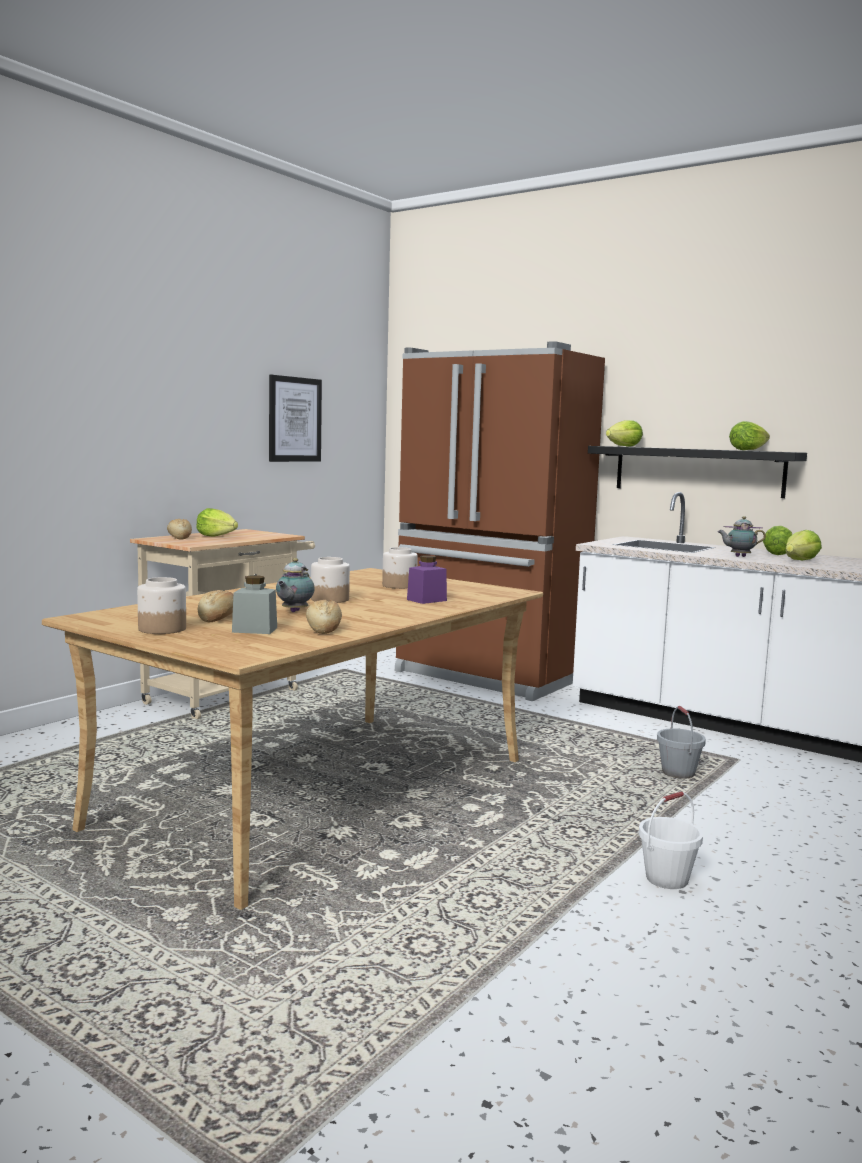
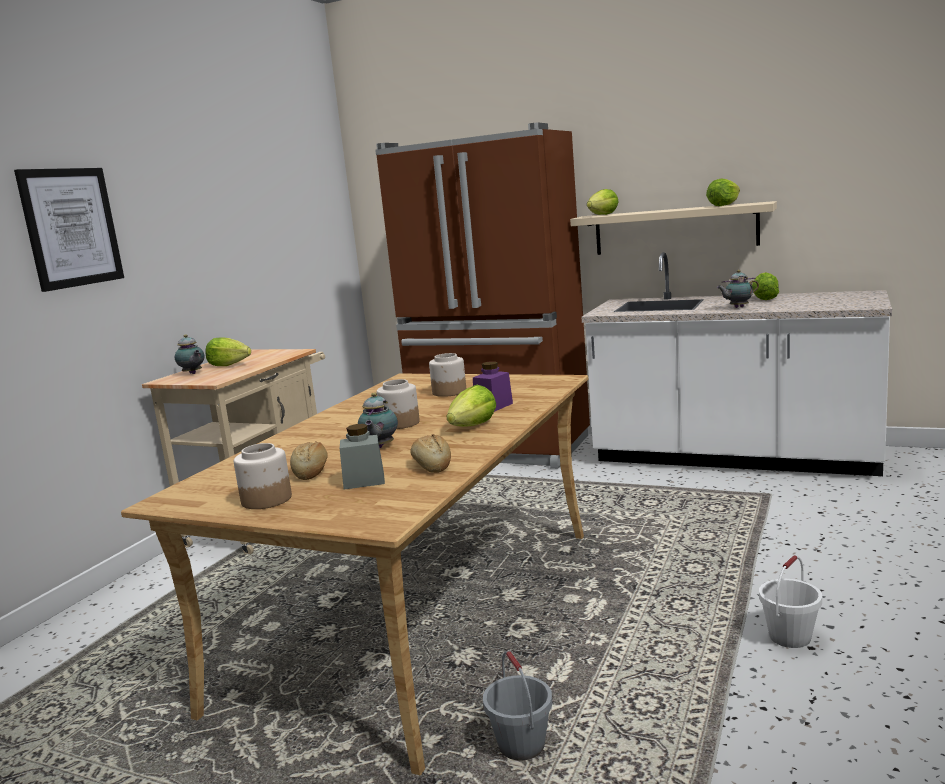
camera: 10 degrees left, 5 degrees up
bread [167,519,192,540] -> teapot [175,334,205,374]
picture [269,375,322,462] -> picture moved to [14,168,124,292]
black shelf [588,446,807,498] -> beige shelf [570,201,777,255]
grey bucket [657,706,706,779] -> grey bucket moved to [483,651,552,761]
lettuce [786,530,822,560] -> lettuce moved to [447,385,496,427]

